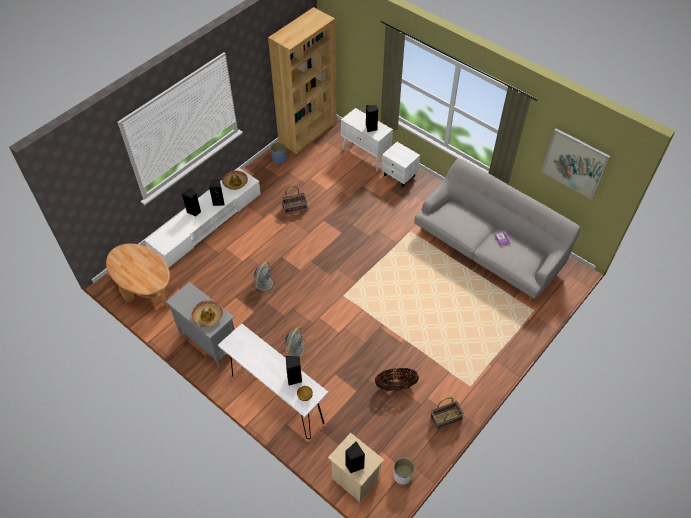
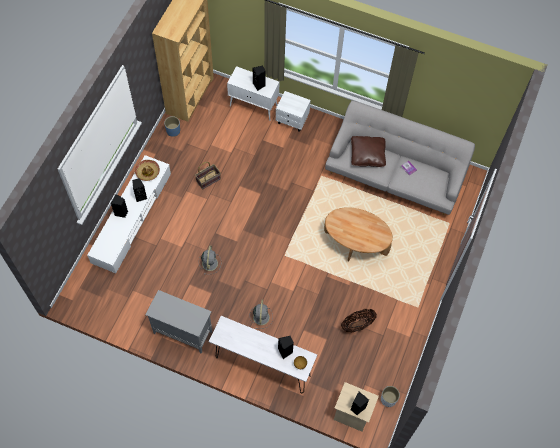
camera: 20 degrees left, 10 degrees up
brown coffee table [106,244,170,308] -> brown coffee table moved to [324,207,393,261]
hat [192,301,223,327] -> none
basket [430,397,464,430] -> none
picture [541,128,611,199] -> none
none -> brown pillow [351,136,386,167]

